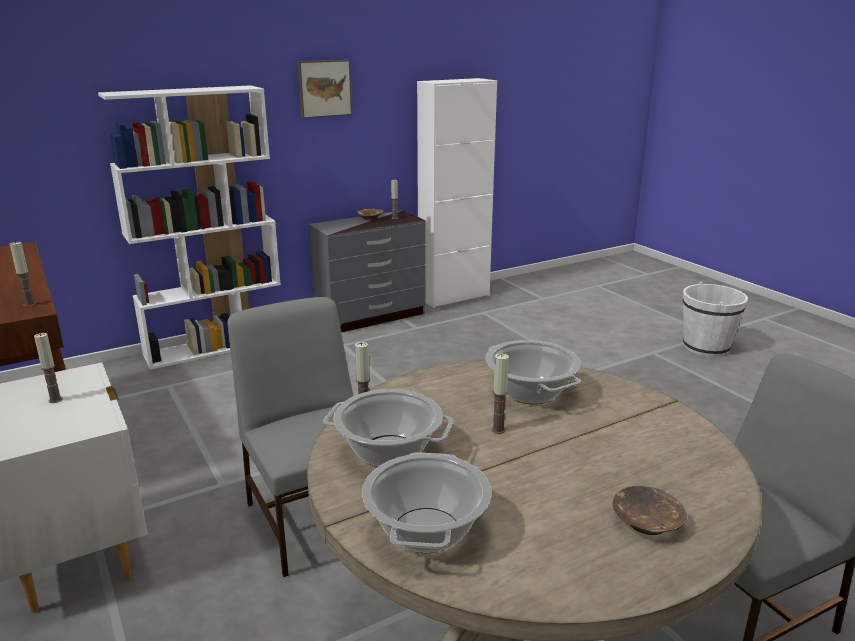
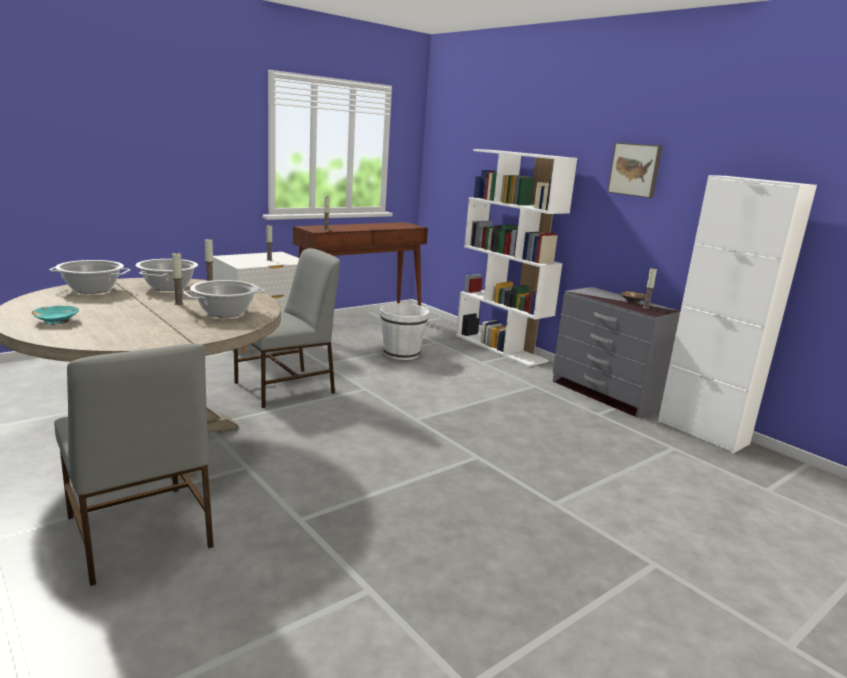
camera: 80 degrees right, 5 degrees down
brown bowl [613,486,687,535] -> turquoise bowl [31,306,79,324]
white bucket [683,281,748,357] -> white bucket moved to [380,303,429,360]

